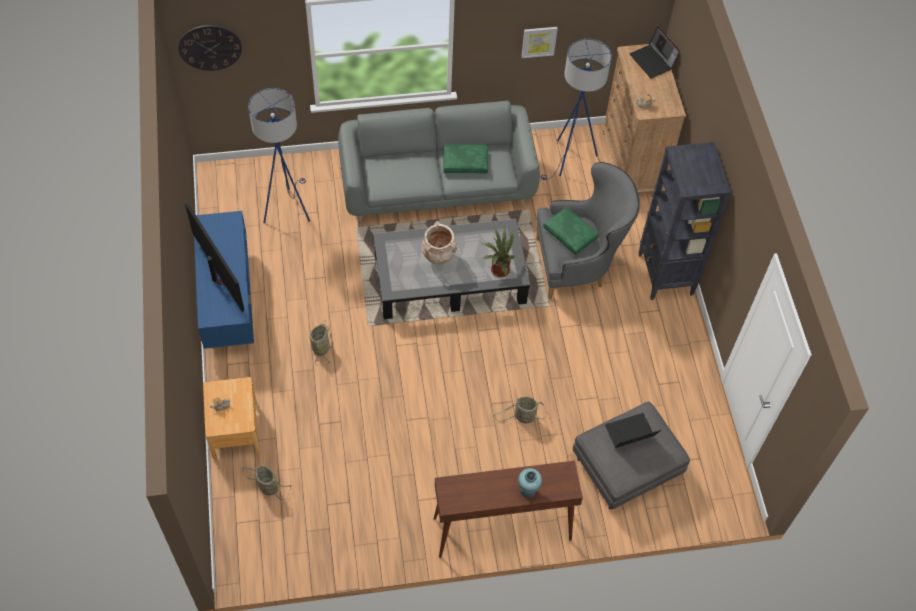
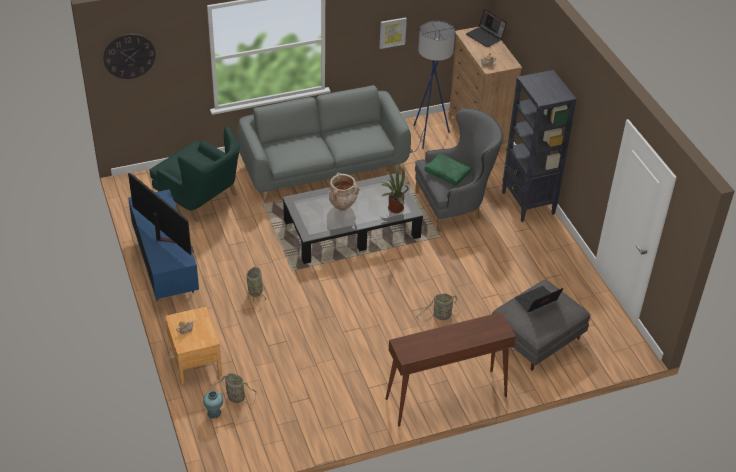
camera: 10 degrees left, 15 degrees down
blue floor lamp [248,88,310,223] -> green armchair [149,126,240,222]
green pillow [444,144,488,173] -> none
turquoise vase [518,468,542,498] -> turquoise vase moved to [203,391,223,419]

